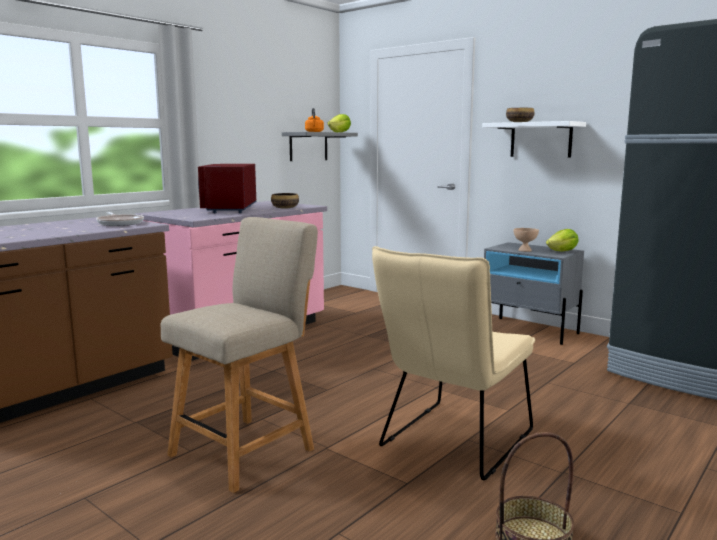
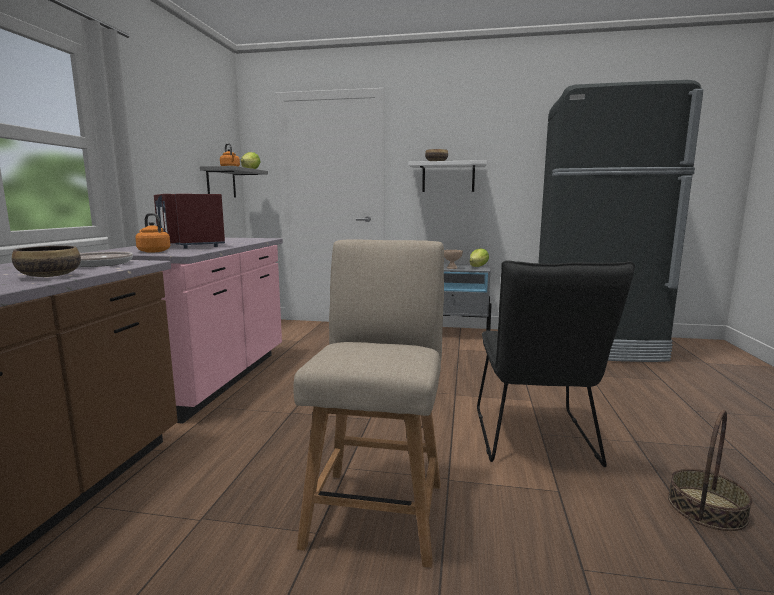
camera: 30 degrees left, 0 degrees up
bowl [271,193,299,209] -> bowl moved to [12,246,81,277]
beige chair [372,246,535,481] -> black chair [477,261,635,467]
none -> orange kettle [135,213,170,253]

